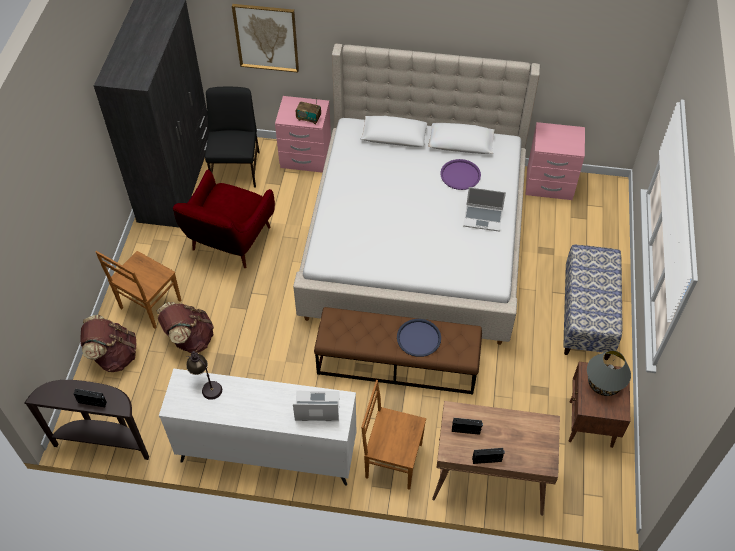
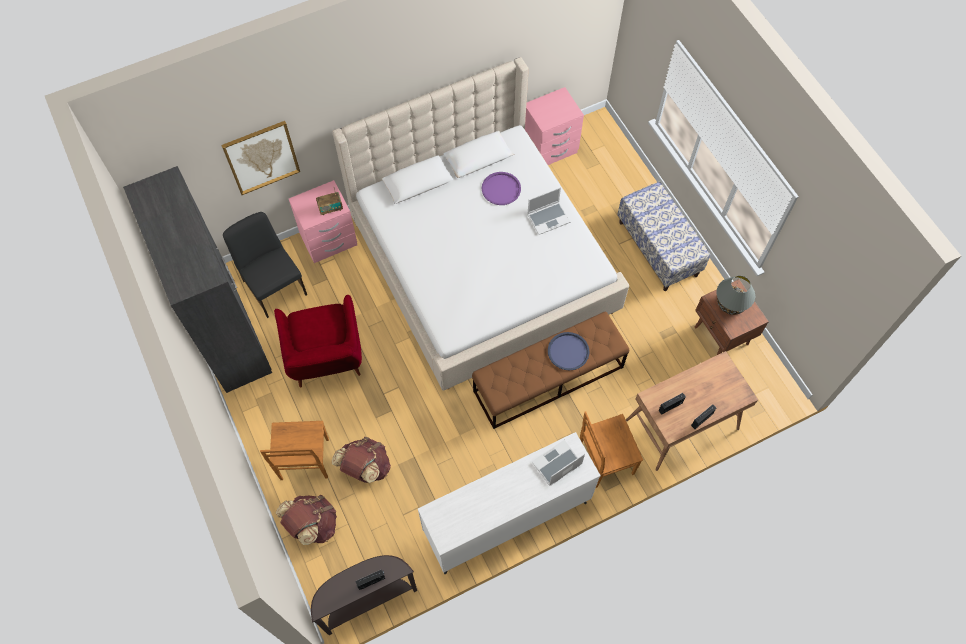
camera: 35 degrees left, 10 degrees up
table lamp [186,351,222,400] -> none

